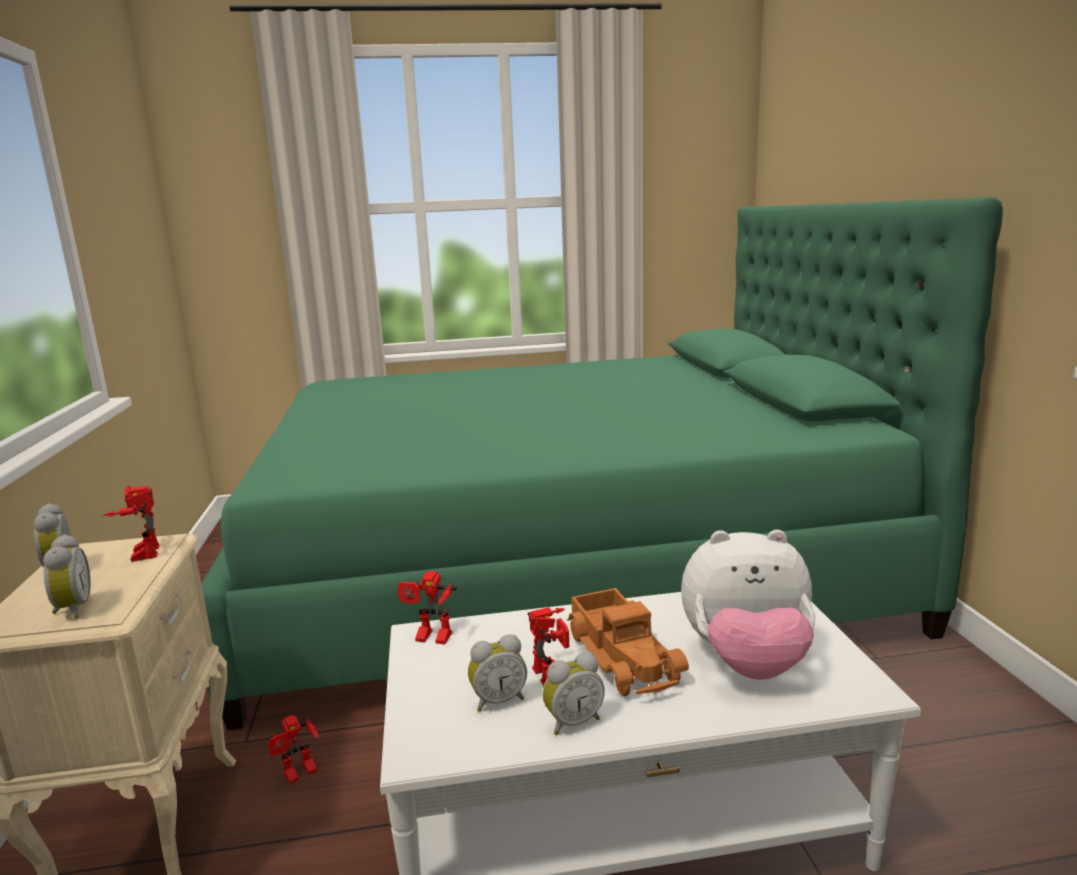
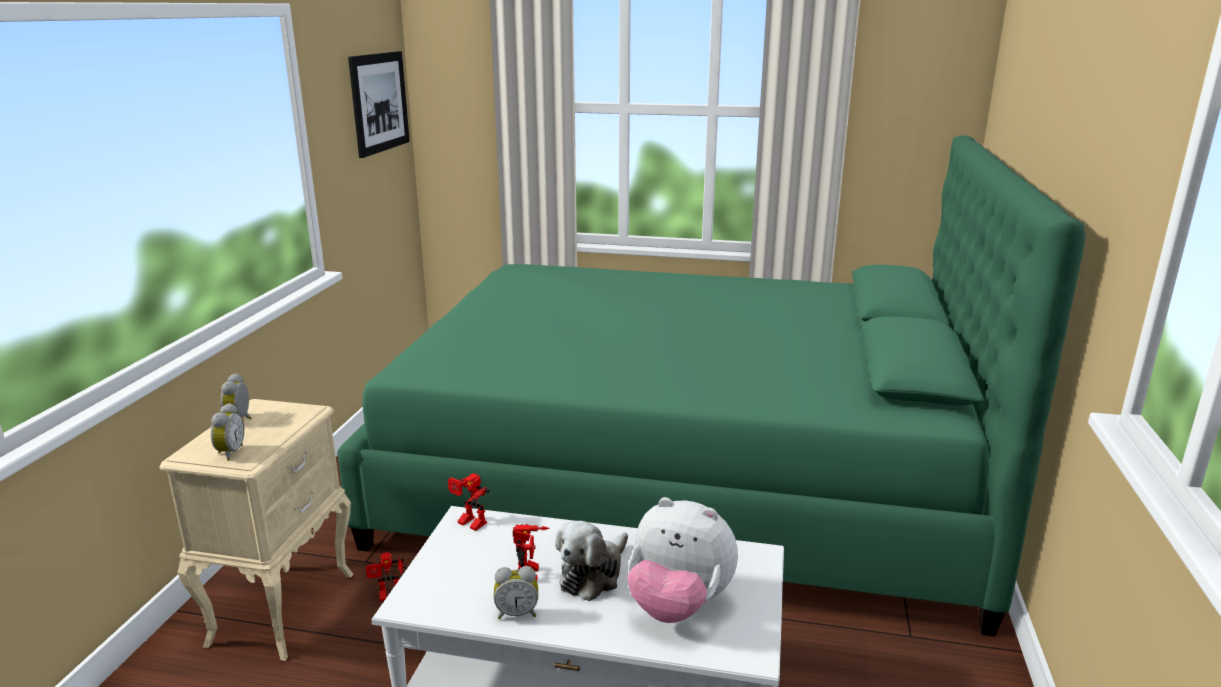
camera: 20 degrees right, 5 degrees up
toy robot [103,486,159,562] -> none
alarm clock [468,634,527,712] -> none
toy truck [567,588,689,696] -> plush toy [555,521,628,601]
none -> picture [348,51,410,158]

